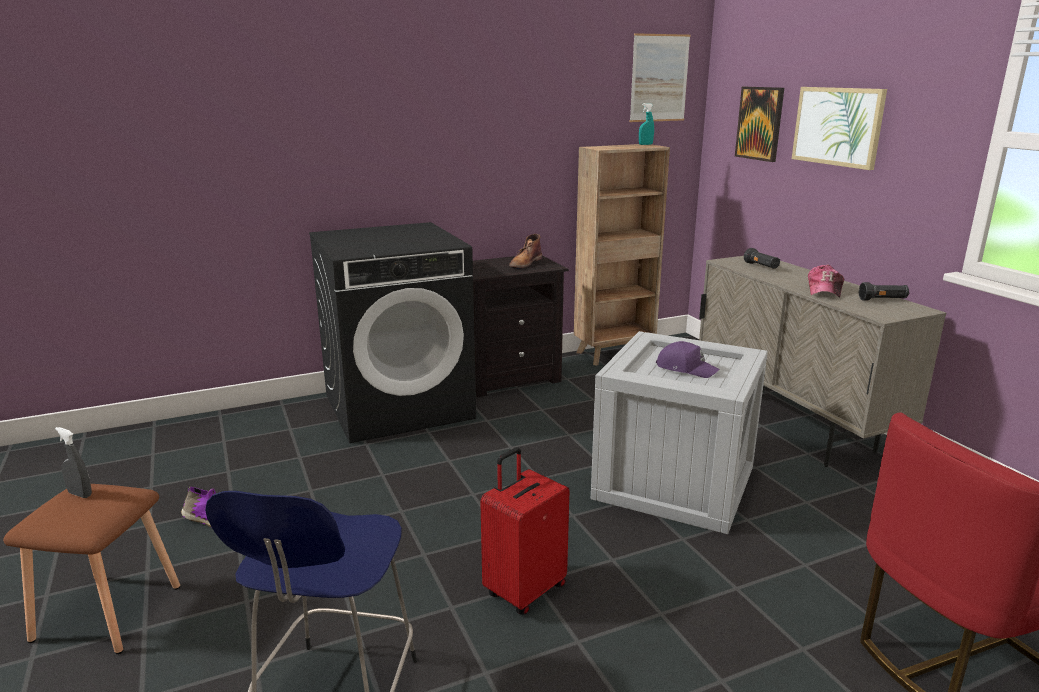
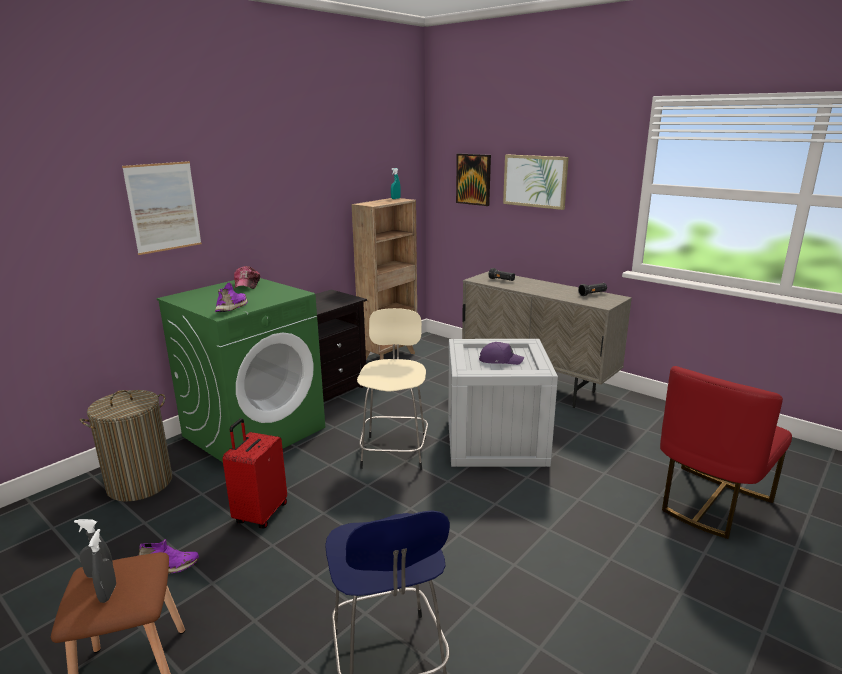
camera: 25 degrees left, 0 degrees up
black washing machine [309,222,476,443] -> green washing machine [156,278,325,462]
red suitcase [480,447,570,615] -> red suitcase moved to [222,418,287,529]
brown boot [509,234,543,269] -> none
picture [629,33,691,122] -> picture moved to [122,161,202,255]
cap [808,264,844,298] -> cap moved to [234,266,260,289]
none -> laundry basket [80,390,172,502]
none -> grey spray bottle [88,529,116,603]
none -> purple shoe [215,283,248,312]
none -> beige stool [357,308,428,471]

